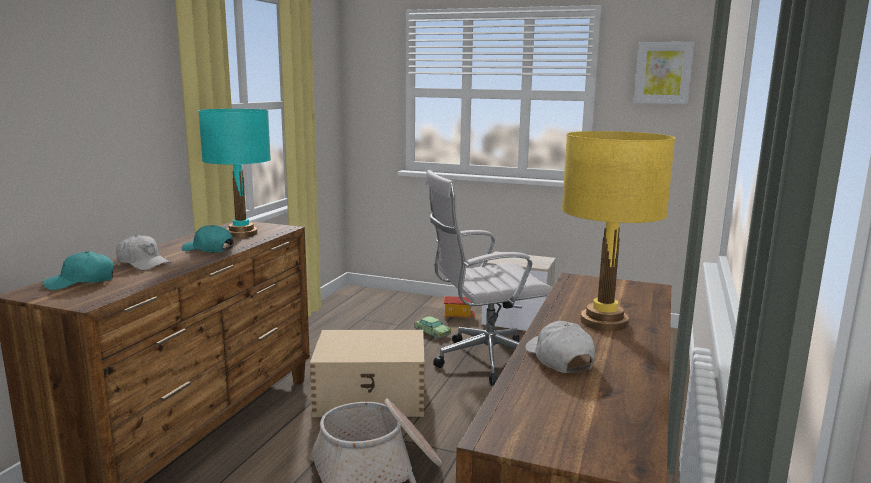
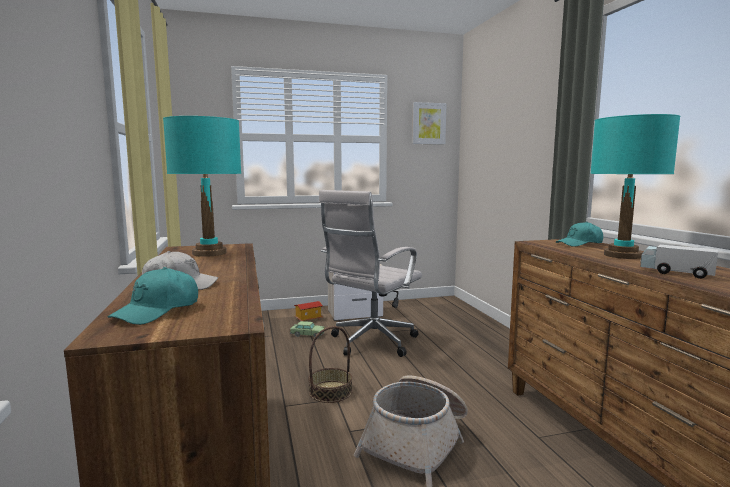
camera: 35 degrees left, 5 degrees down
turquoise cap [182,225,234,252] -> turquoise cap moved to [556,221,603,247]
beige storage box [310,330,425,417] -> basket [308,326,353,403]
white cap [525,321,595,373] -> toy truck [640,244,718,279]
yellow table lamp [562,131,675,331] -> turquoise table lamp [590,114,681,259]

